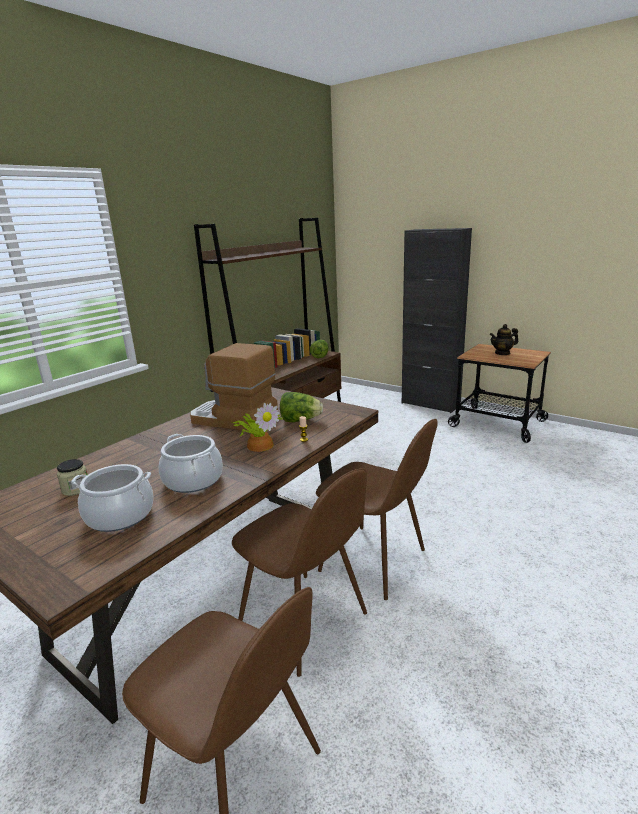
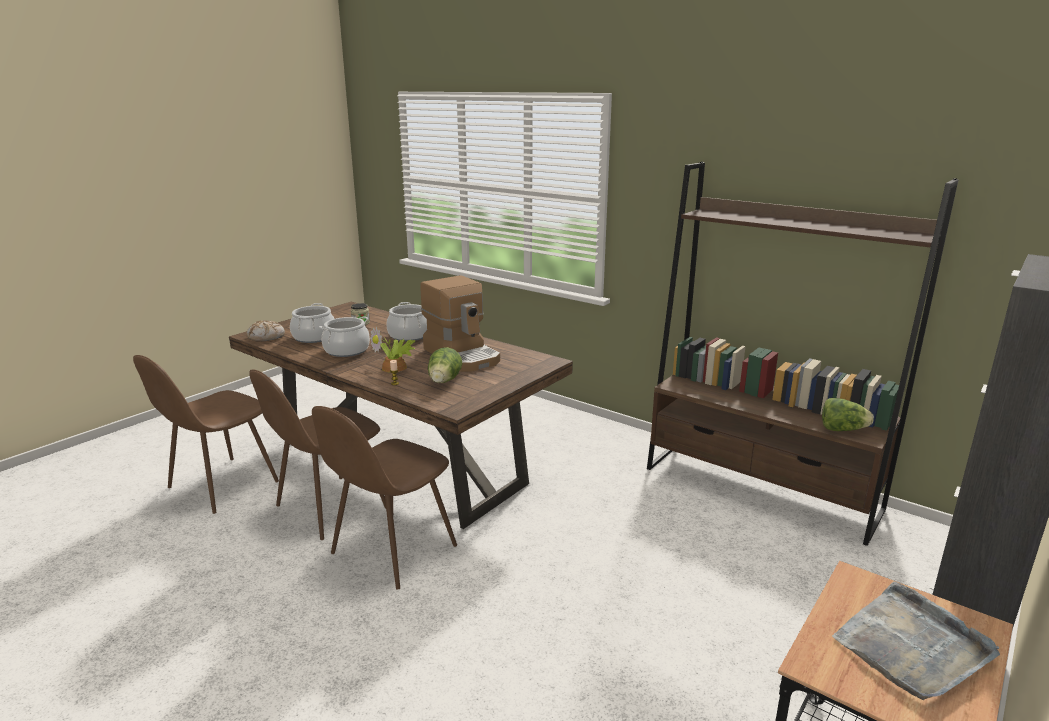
camera: 90 degrees right, 0 degrees up
coffee machine [190,343,278,432] -> coffee machine turned 120 degrees clockwise [420,275,500,372]
teapot [490,324,518,355] -> grey tray [832,581,1000,700]
none -> bread [247,320,285,342]
none -> cooking pot [387,302,427,341]

